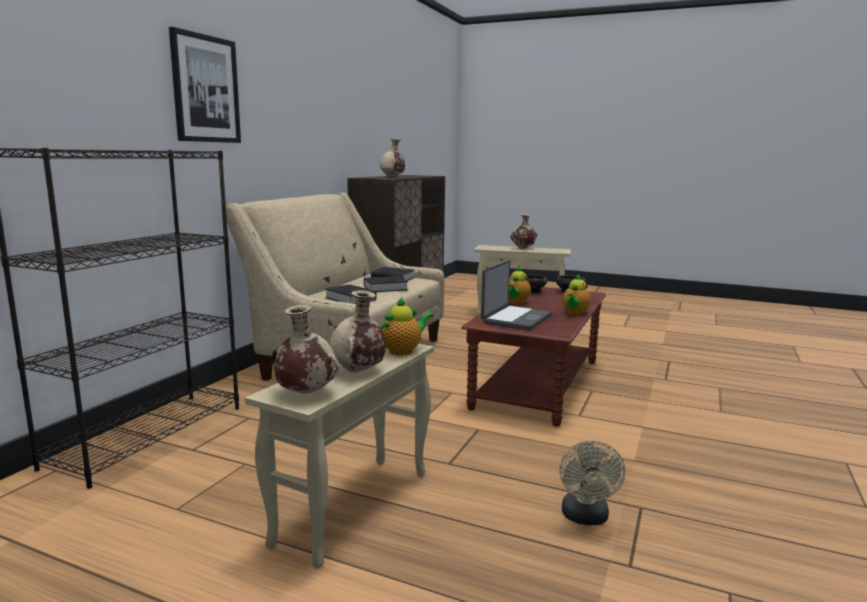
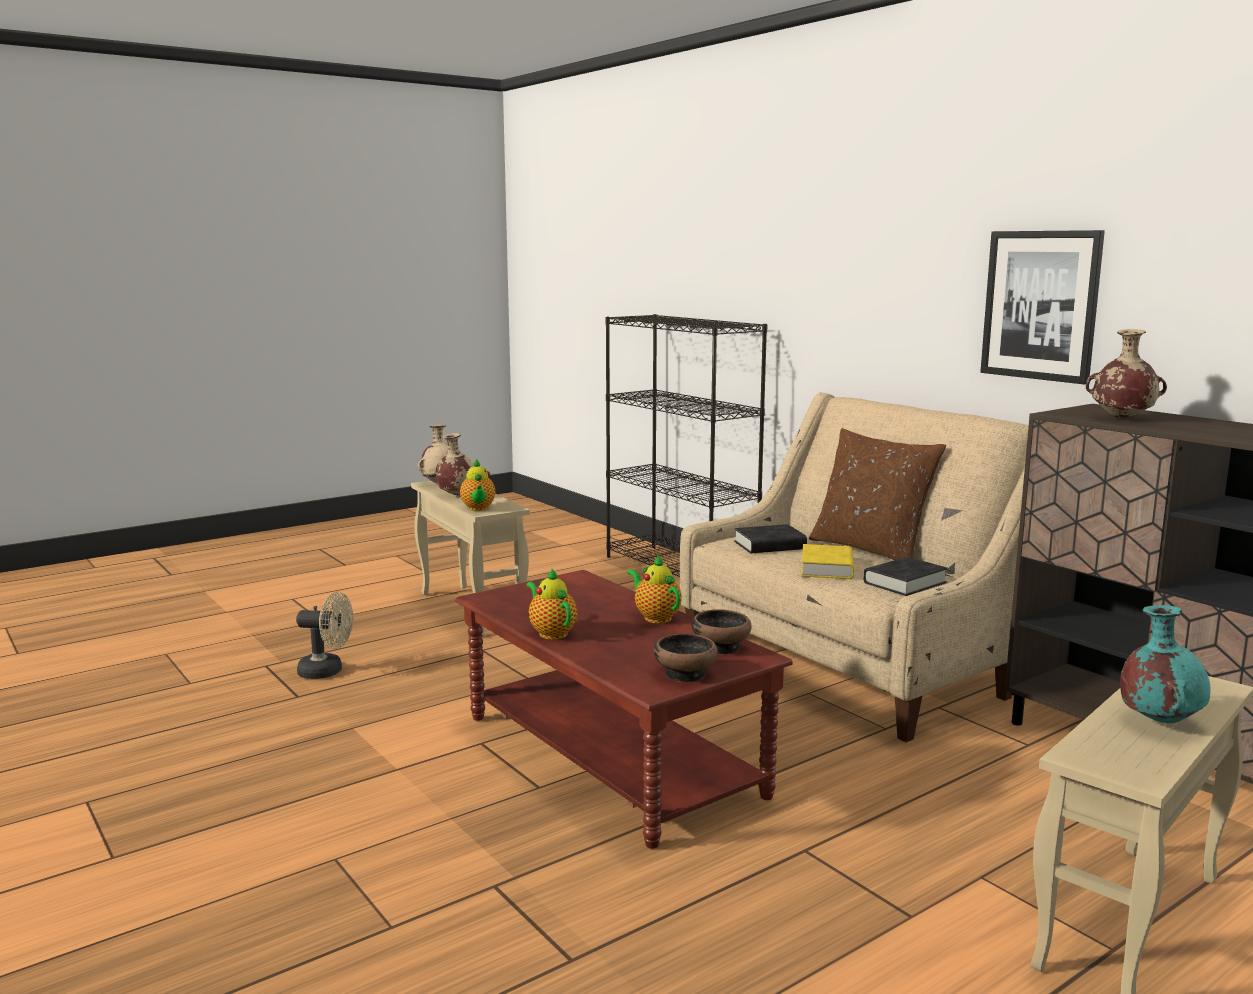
camera: 120 degrees right, 0 degrees up
picture [169,27,241,143] -> picture moved to [980,230,1105,385]
black book [364,276,408,292] -> yellow book [801,544,854,579]
laptop [481,260,552,330] -> none
beige vase [510,214,537,249] -> turquoise vase [1120,605,1210,723]
beige fan [559,441,625,525] -> beige fan turned 150 degrees clockwise [296,592,353,679]
none -> brown pillow [809,428,946,560]

